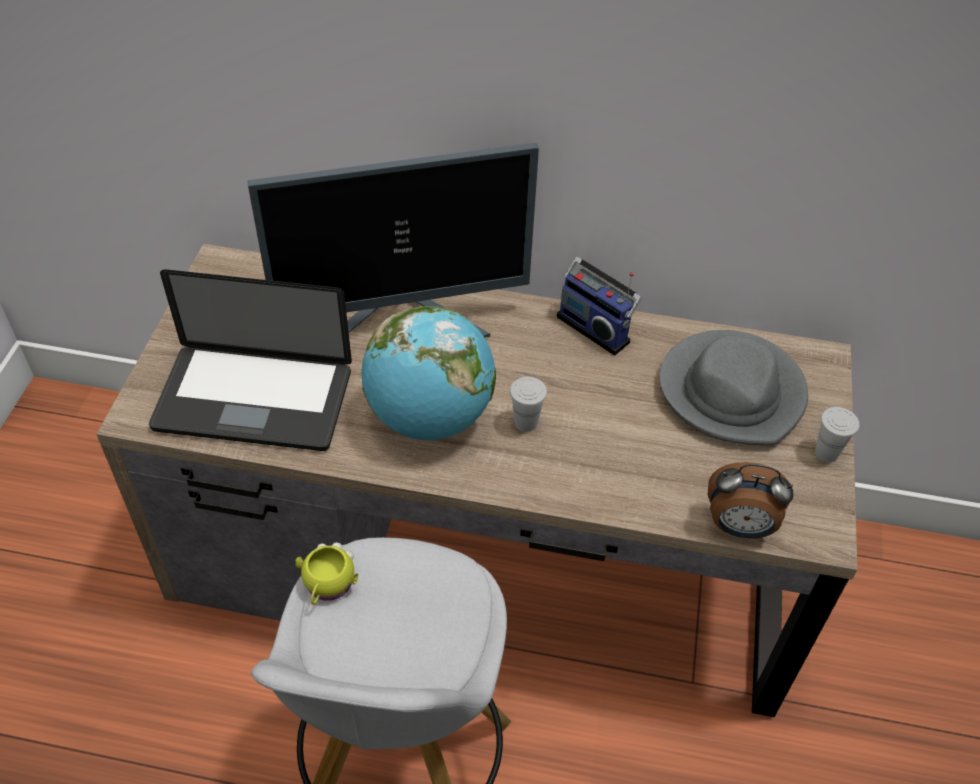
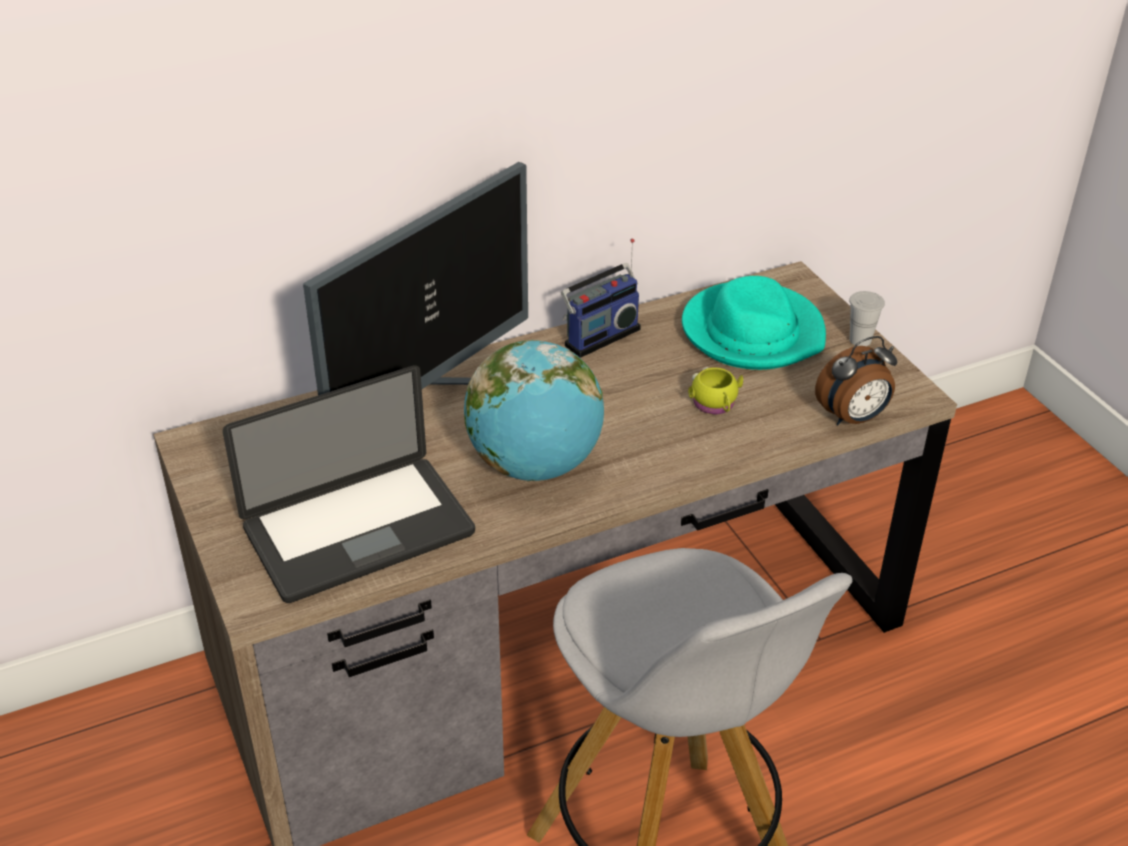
camera: 35 degrees left, 10 degrees down
yellow mug [295,542,358,605] -> yellow mug moved to [688,367,743,414]
white cup [510,377,547,432] -> none
radio [557,257,642,356] -> radio turned 45 degrees counterclockwise [561,239,641,358]
grey hat [660,330,808,445] -> turquoise hat [682,276,826,370]

